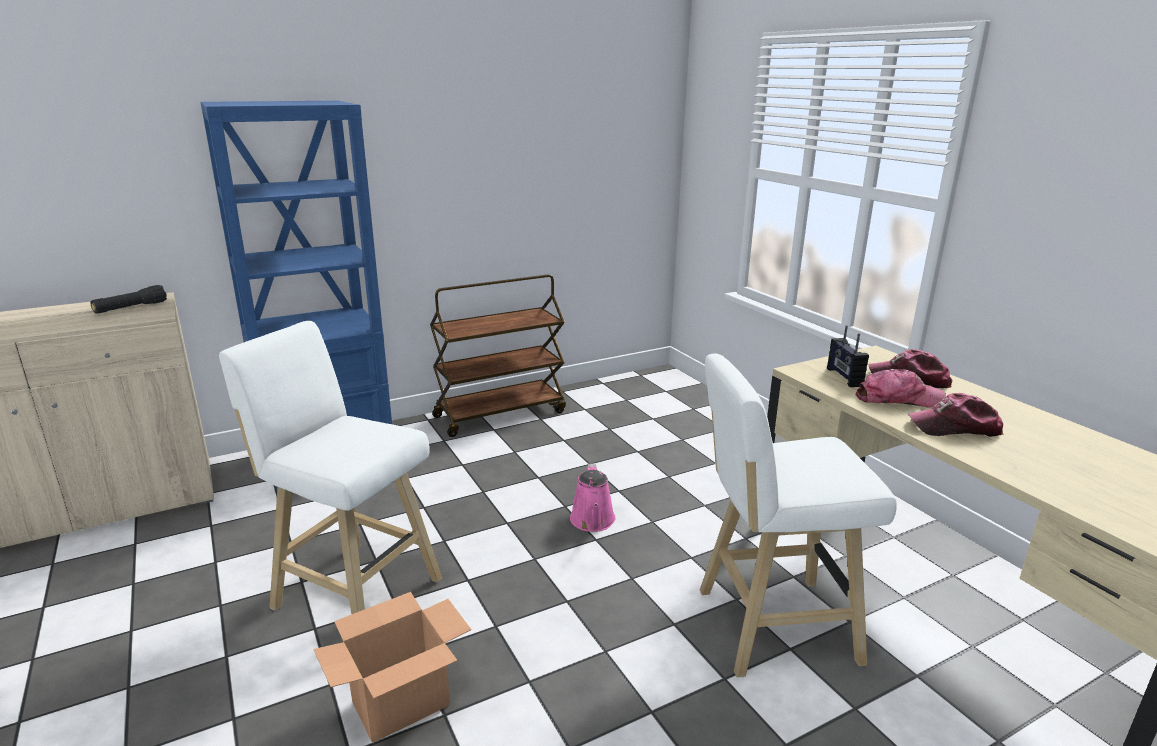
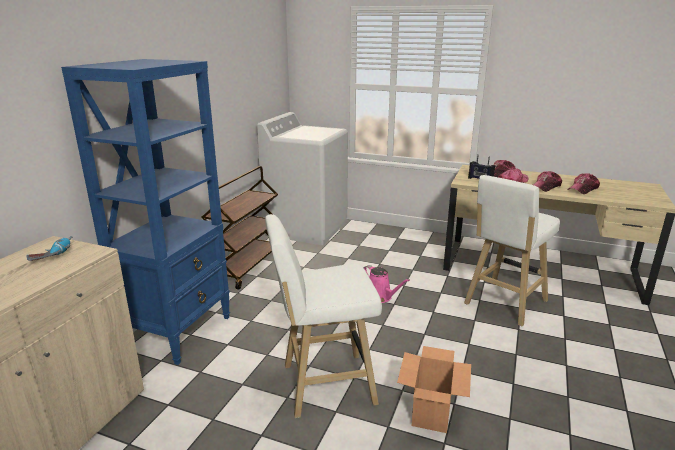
camera: 40 degrees left, 0 degrees up
black flashlight [91,285,167,314] -> power drill [26,236,72,261]
none -> white washing machine [257,112,348,245]
none -> cap [568,173,600,194]

